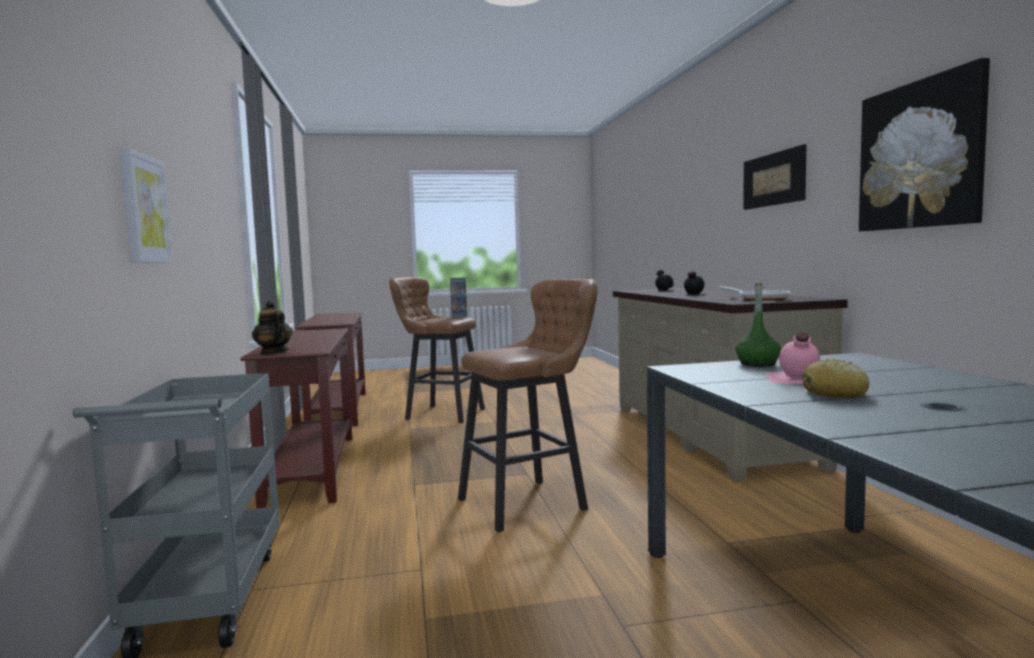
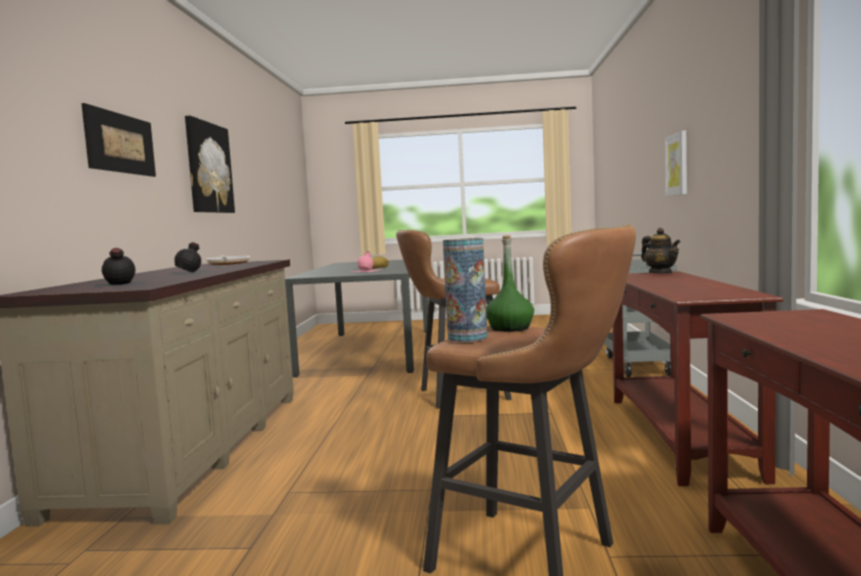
camera: 165 degrees left, 0 degrees up
green bottle [735,283,781,367] -> green bottle moved to [486,235,534,332]

